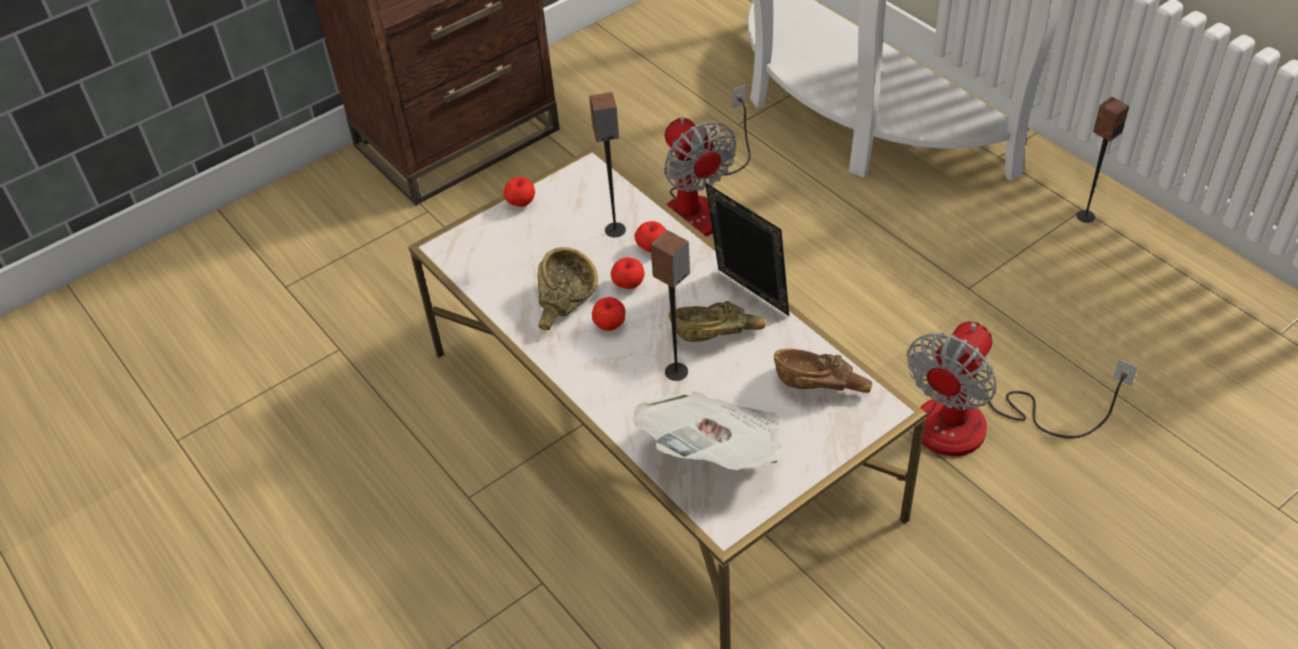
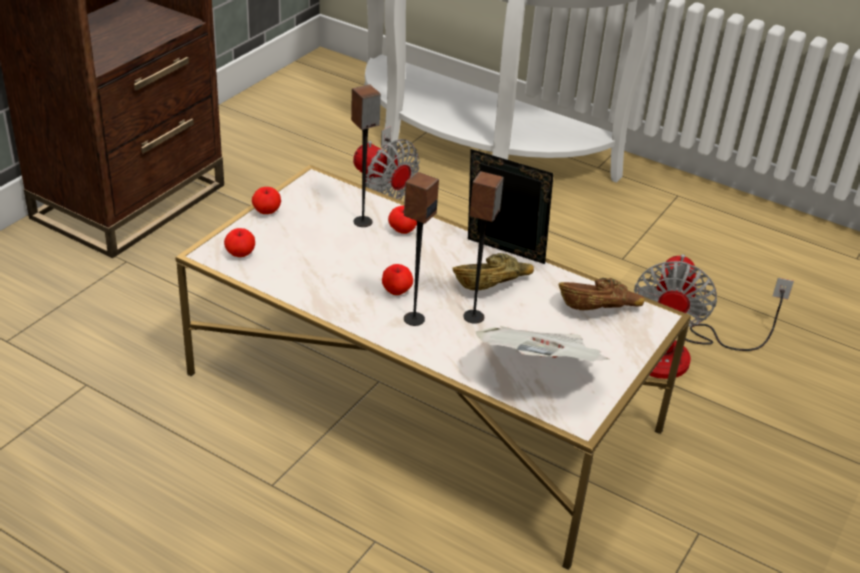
camera: 25 degrees left, 10 degrees down
brown bowl [538,247,598,330] -> none
apple [611,257,644,289] -> apple moved to [224,228,255,257]
speaker [1076,97,1129,223] -> speaker moved to [404,172,439,326]

